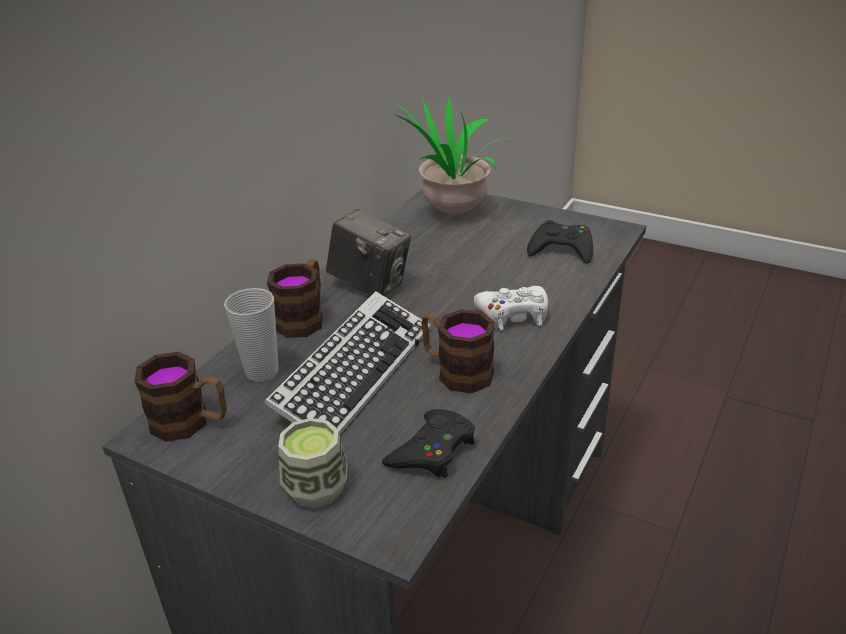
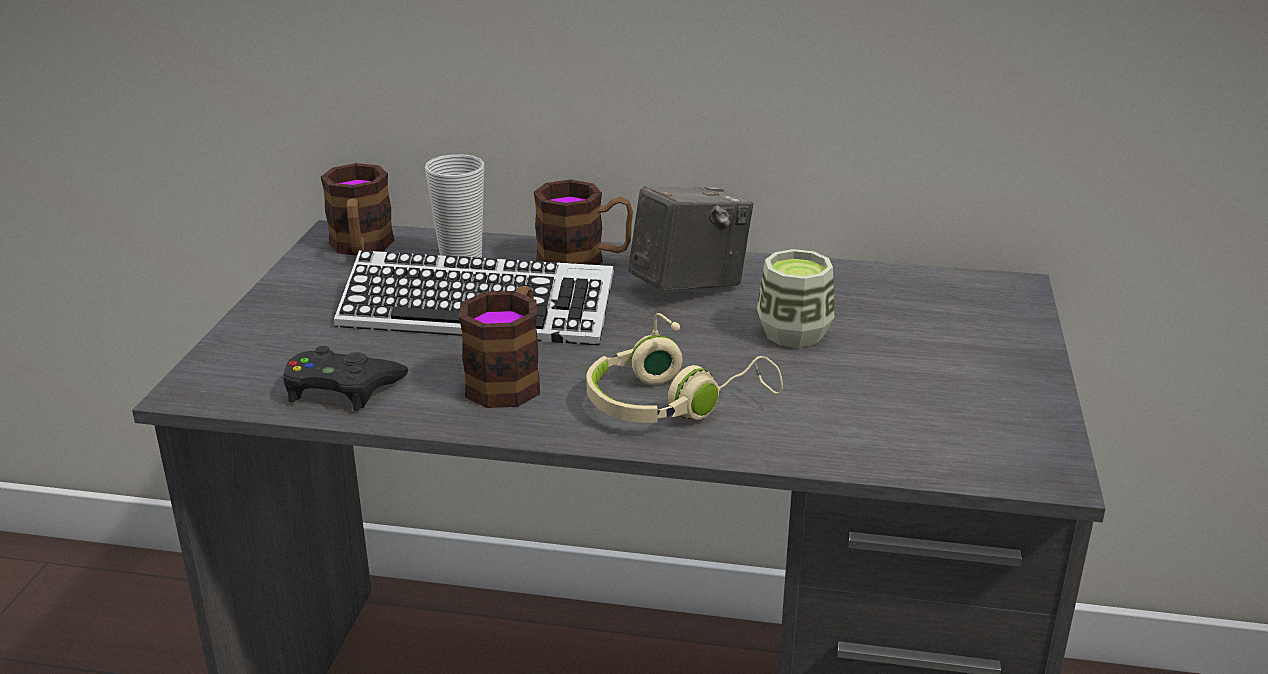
camera: 70 degrees right, 5 degrees down
cup [278,418,347,509] -> cup moved to [757,249,834,348]
camera [326,209,411,296] -> camera turned 135 degrees counterclockwise [628,186,753,291]
potted plant [384,95,511,214] -> none
white game controller [474,286,548,330] -> beige headphones [586,313,783,423]
black game controller [527,220,593,264] -> none

